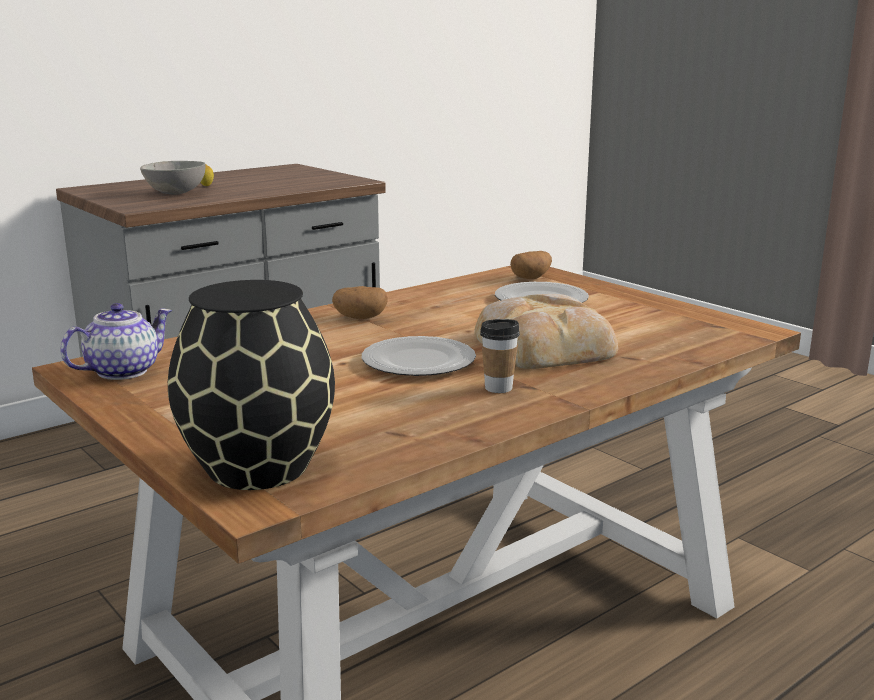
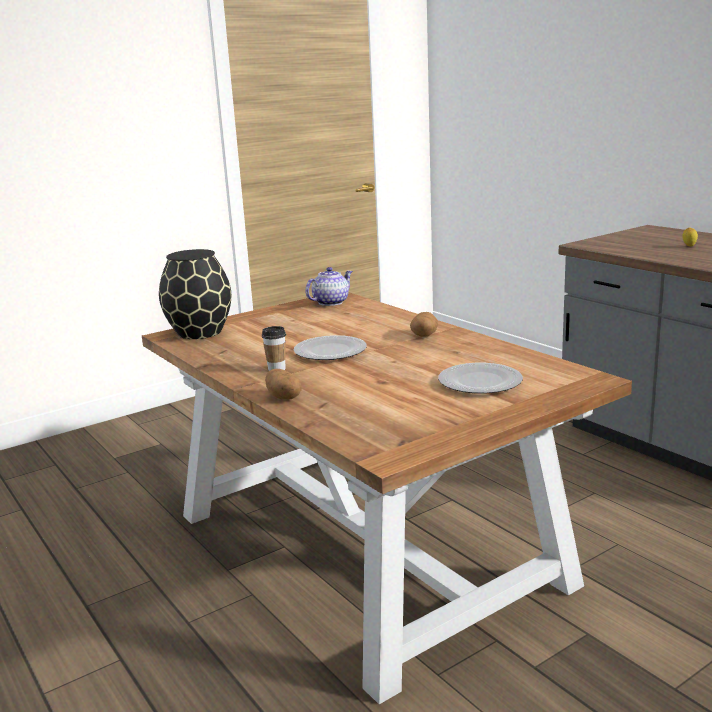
camera: 95 degrees right, 0 degrees up
teapot [60,303,172,380] -> teapot turned 90 degrees counterclockwise [306,267,353,306]
grey bowl [140,161,206,195] -> none
bread [475,294,618,369] -> none
potato [510,251,552,279] -> potato moved to [265,369,302,399]

